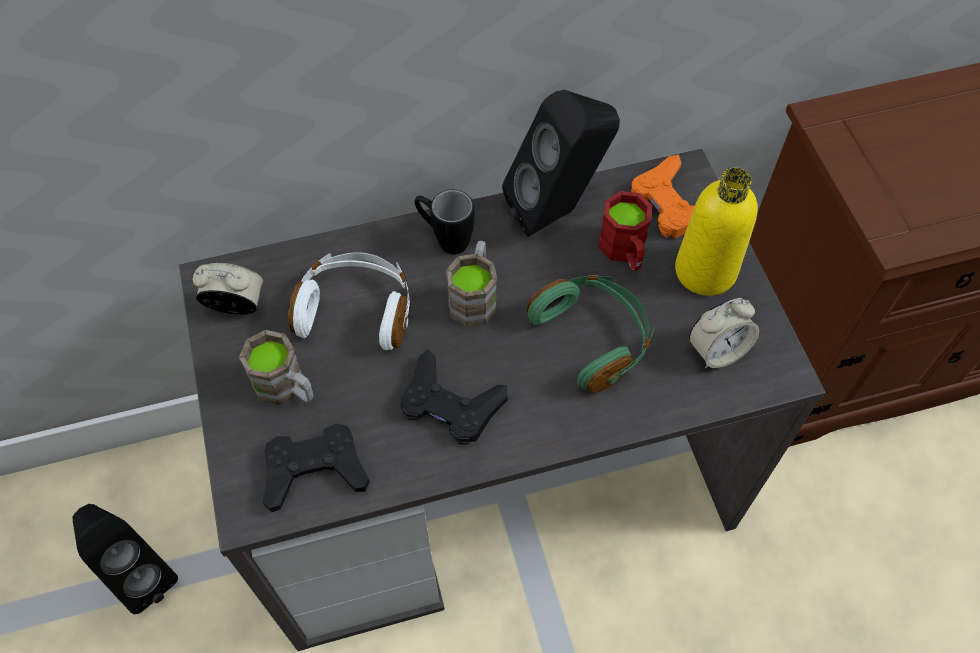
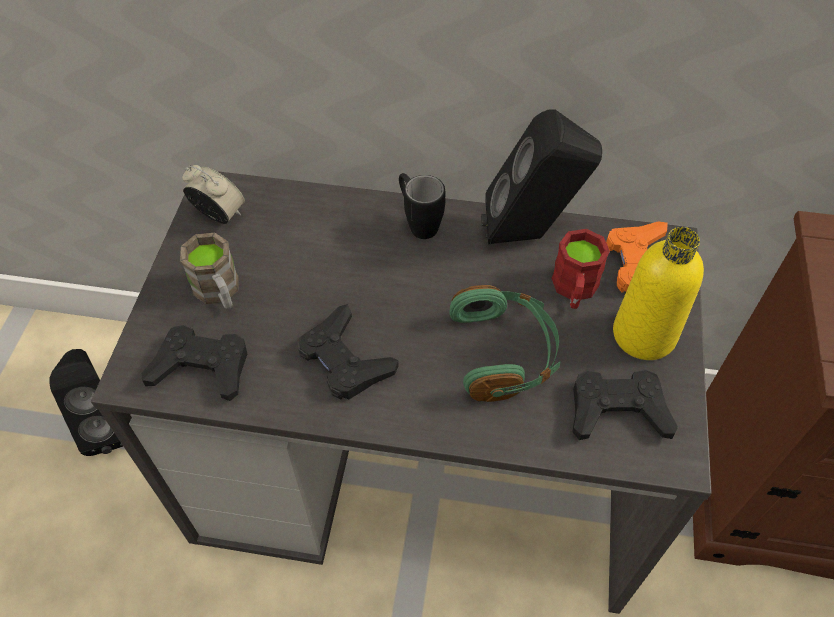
camera: 25 degrees right, 5 degrees down
white headphones [288,252,410,350] -> none
brown mug [446,241,497,327] -> none
alarm clock [689,298,759,369] -> black game controller [573,370,678,440]

